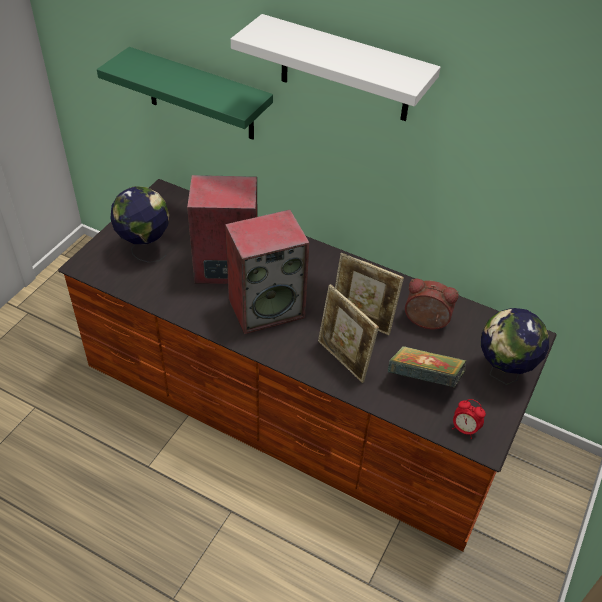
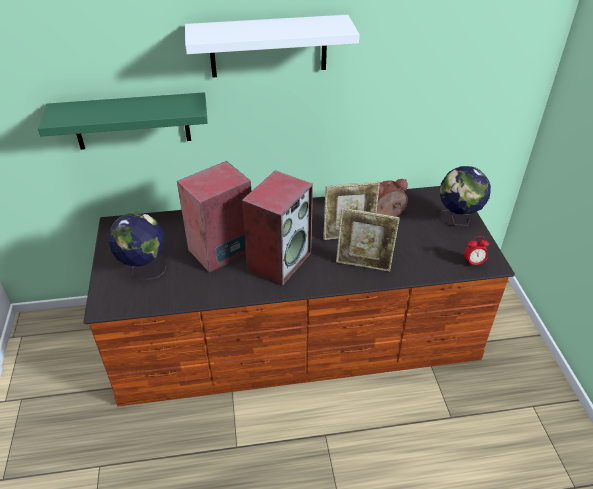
camera: 35 degrees left, 5 degrees down
book [388,346,466,387] -> none

